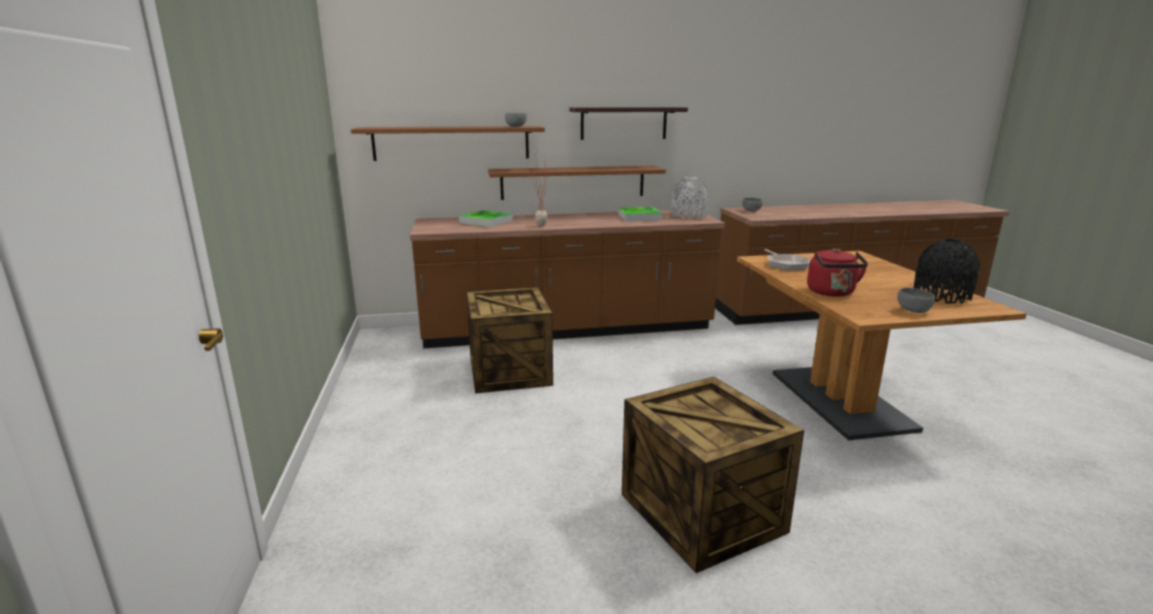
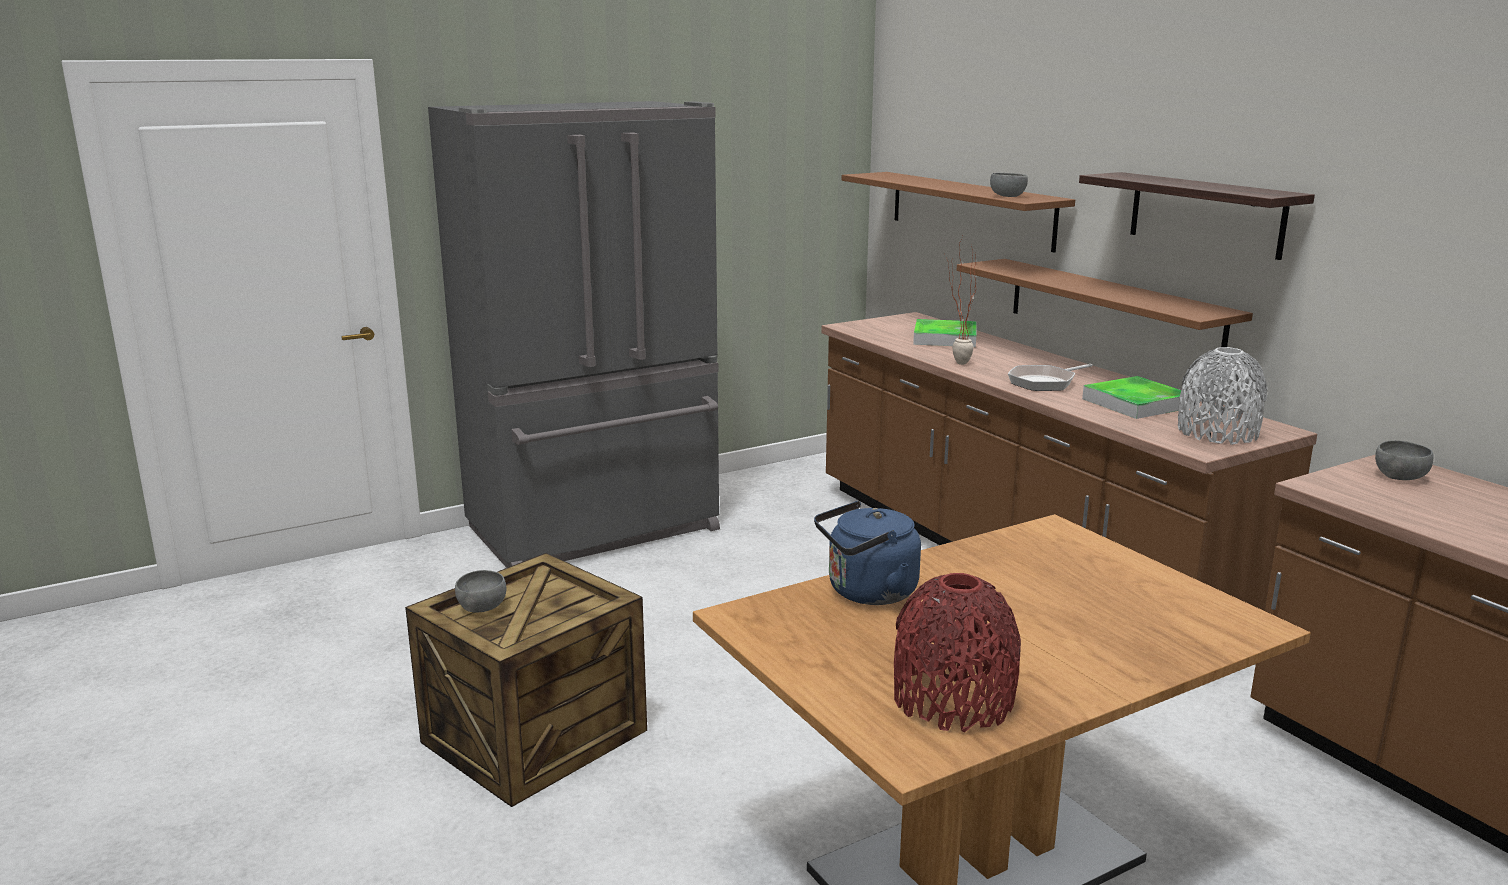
camera: 70 degrees right, 0 degrees up
crate [466,287,553,393] -> none
frying pan [764,249,810,271] -> frying pan moved to [1008,364,1092,391]
red kettle [807,248,868,297] -> blue kettle [814,501,921,605]
grey bowl [897,288,935,313] -> grey bowl moved to [455,570,506,613]
black vase [914,239,980,304] -> red vase [894,573,1021,733]
none -> grey fridge [428,101,720,568]

